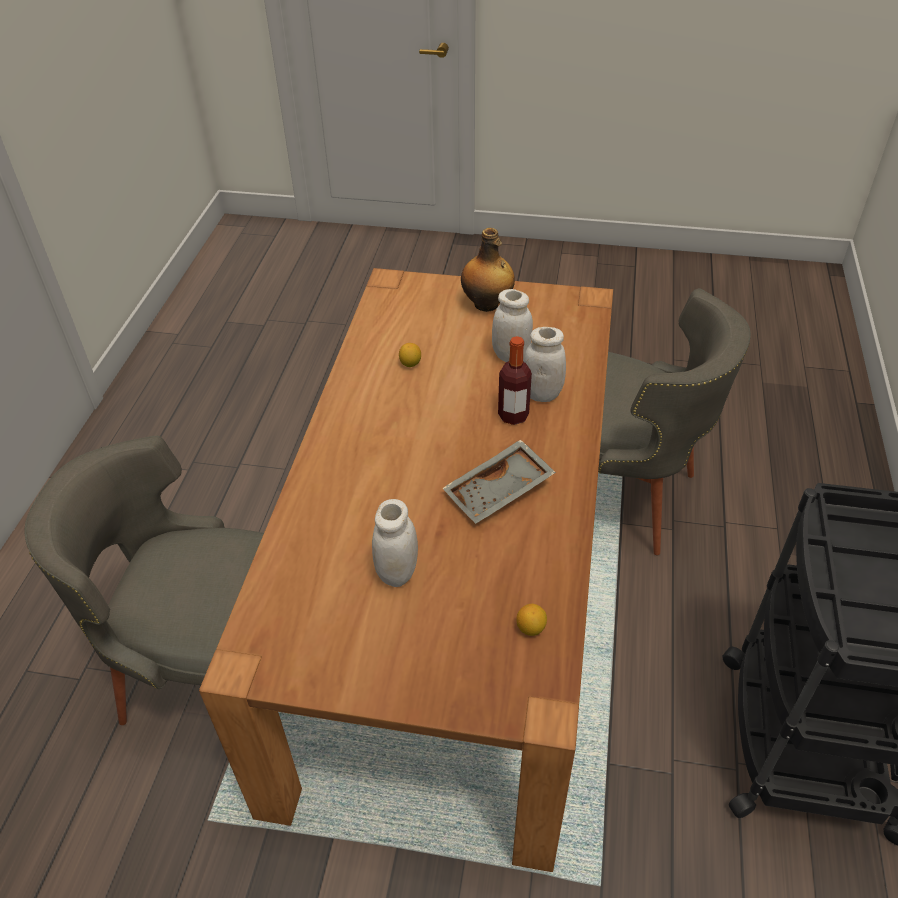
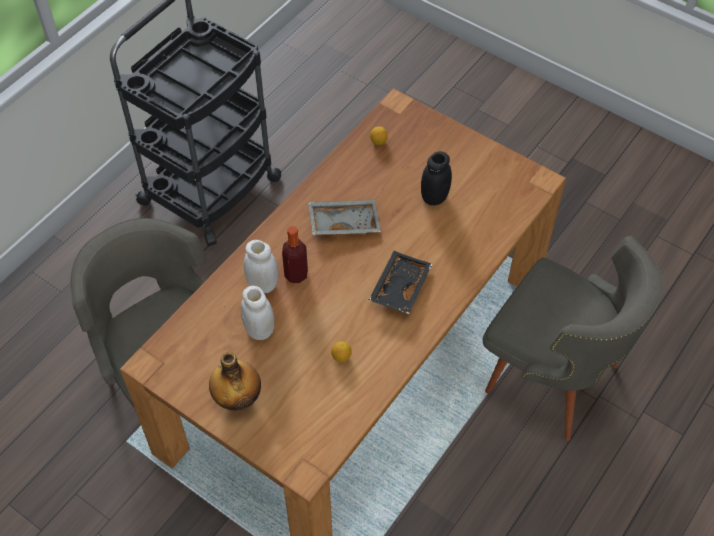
camera: 155 degrees left, 10 degrees up
white jar [372,499,418,587] -> black jar [421,151,452,205]
none -> black tray [369,251,432,314]

